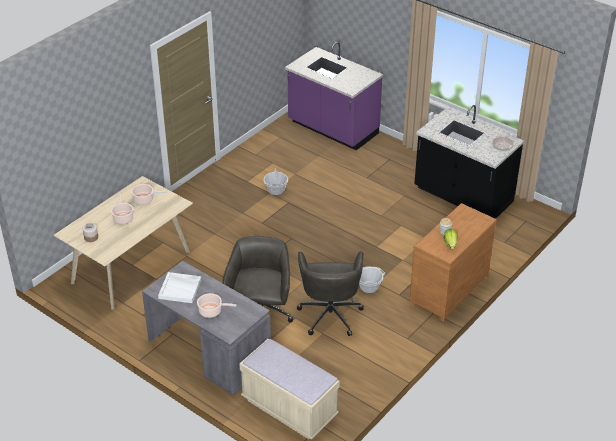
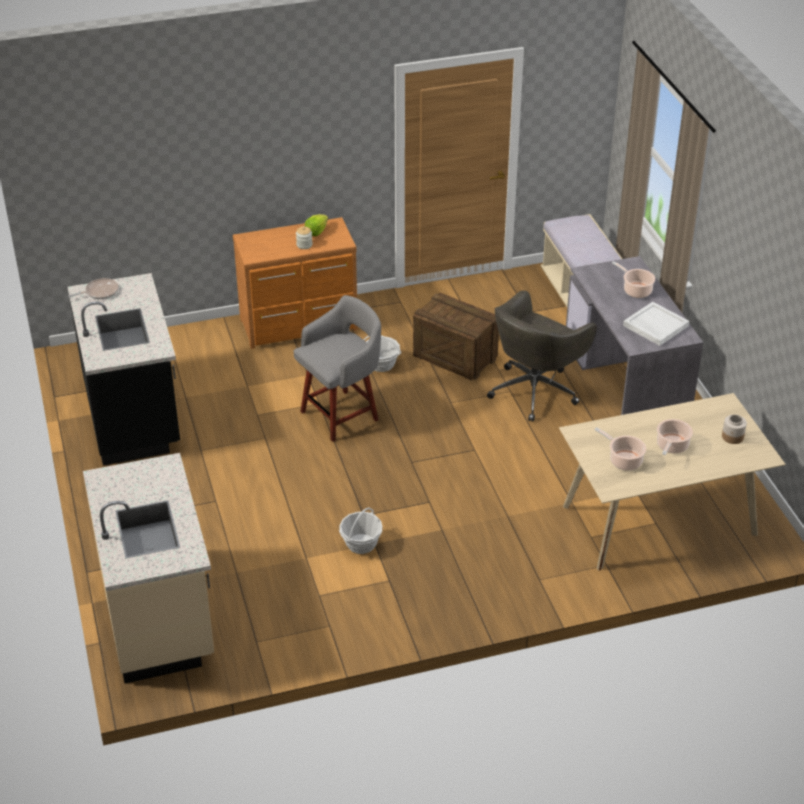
camera: 145 degrees left, 0 degrees up
purple counter [285,42,383,150] -> beige counter [83,453,214,683]
grey office chair [297,251,364,336] -> crate [413,292,499,381]
none -> grey stool [294,295,381,442]

